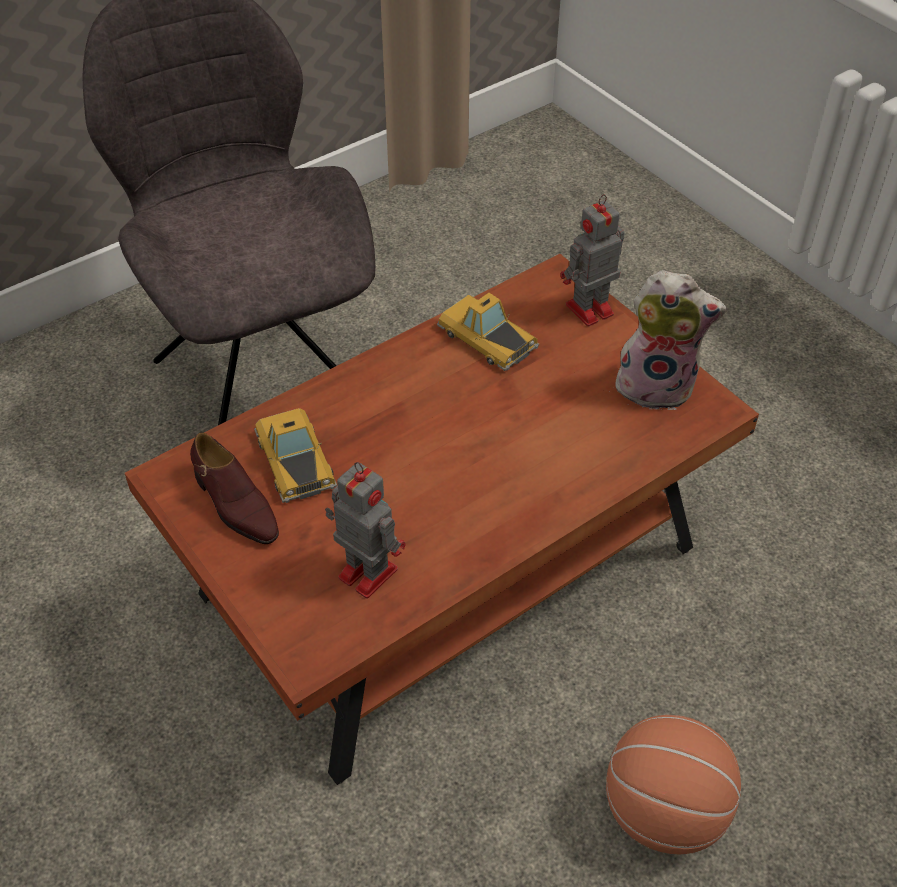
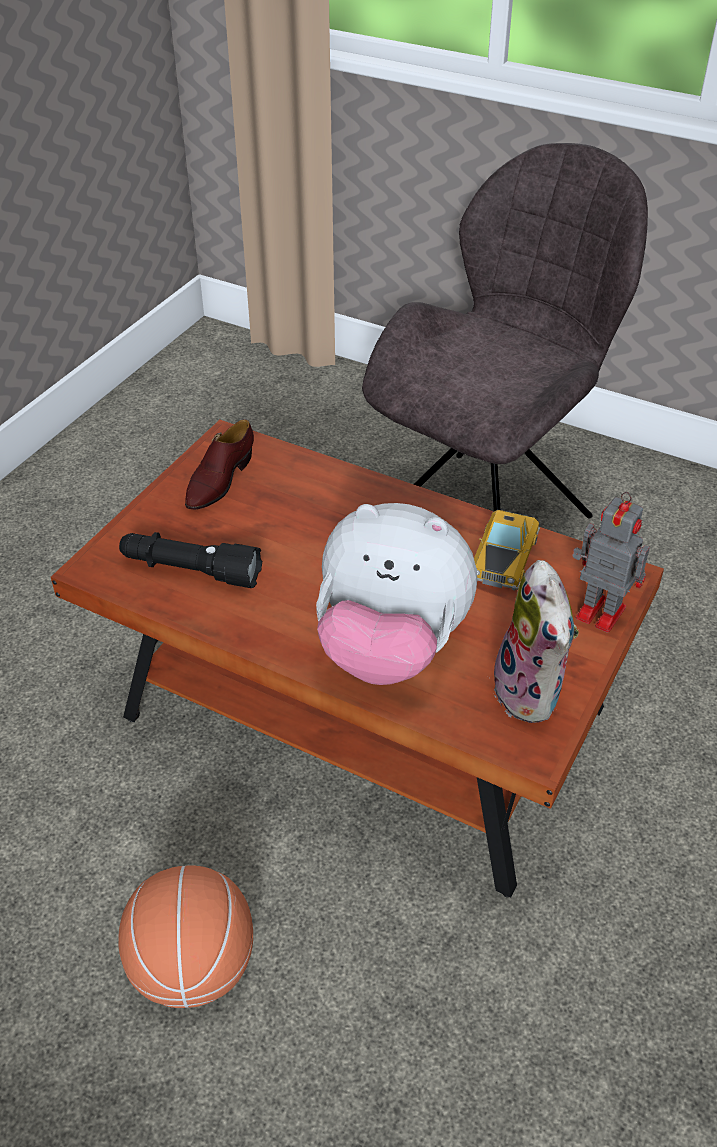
camera: 65 degrees right, 5 degrees down
toy car [254,408,337,503] -> none
toy robot [325,462,406,598] -> black flashlight [119,532,262,588]
none -> plush toy [316,503,477,685]

